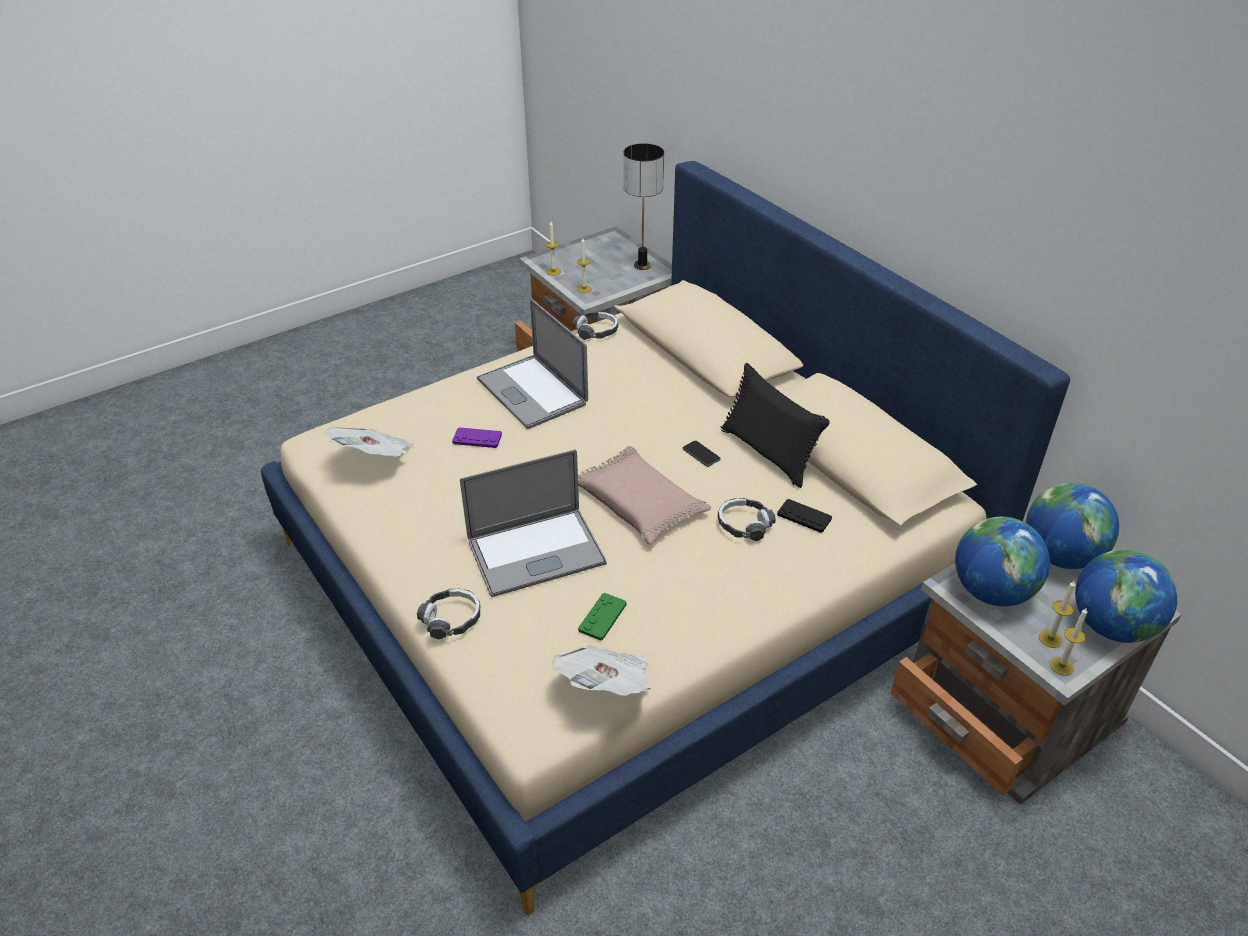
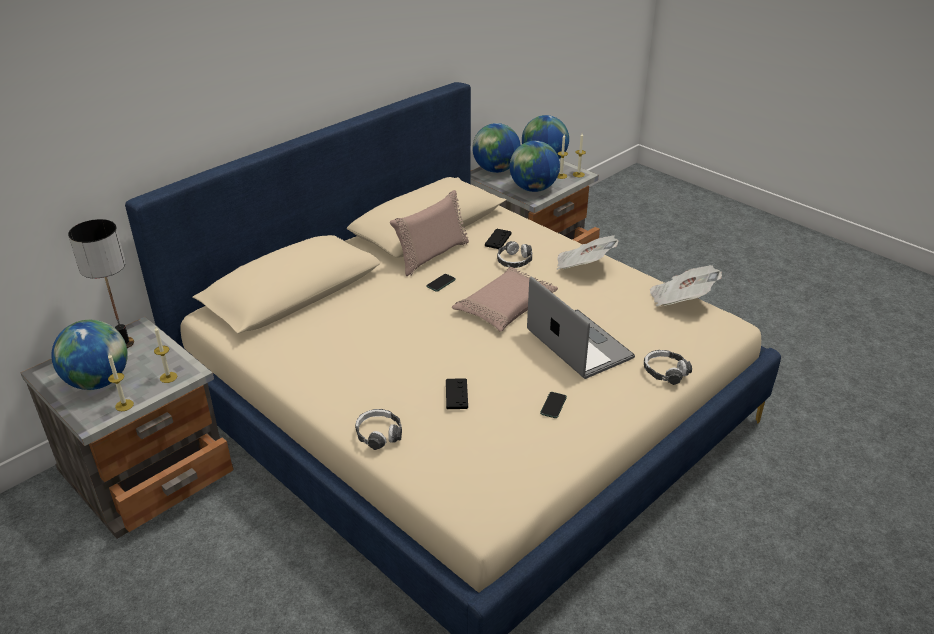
camera: 100 degrees left, 5 degrees down
newspaper [325,427,415,457] -> newspaper moved to [557,235,618,270]
purple game controller [452,427,502,448] -> black game controller [446,378,468,409]
laptop [477,299,588,429] -> none
headphones [573,312,619,340] -> headphones moved to [355,409,402,450]
green game controller [578,593,627,641] -> none
black pillow [721,363,830,488] -> beige pillow [390,190,469,276]
none -> globe [51,320,128,390]
none -> phone [540,392,567,418]

